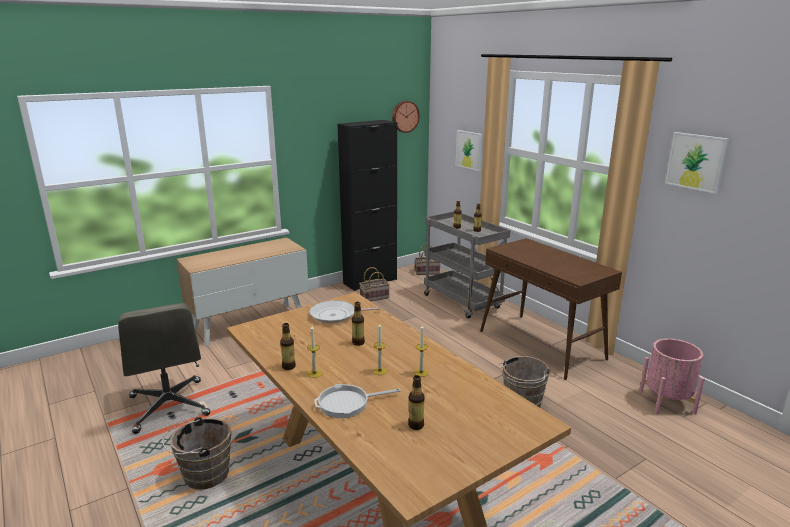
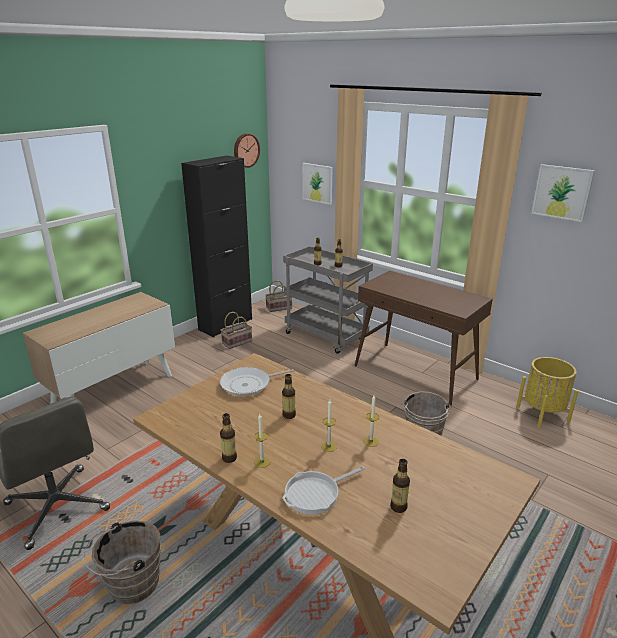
camera: 15 degrees left, 5 degrees up
pink planter [639,339,705,415] -> yellow planter [516,357,579,428]

